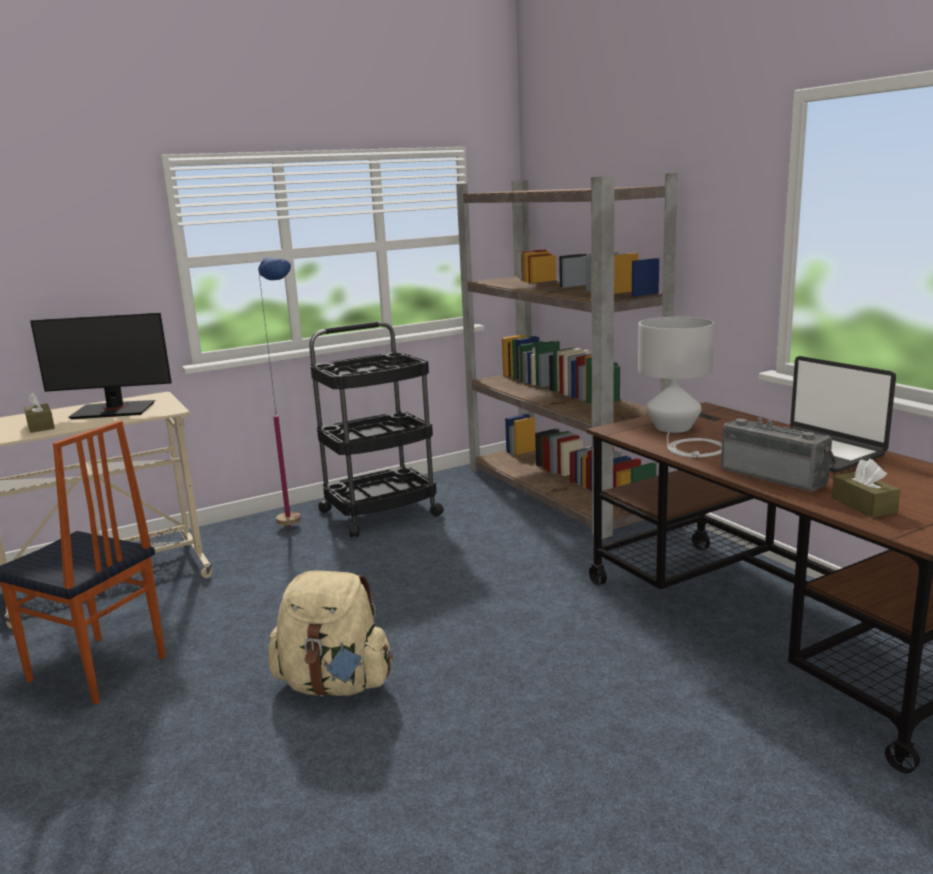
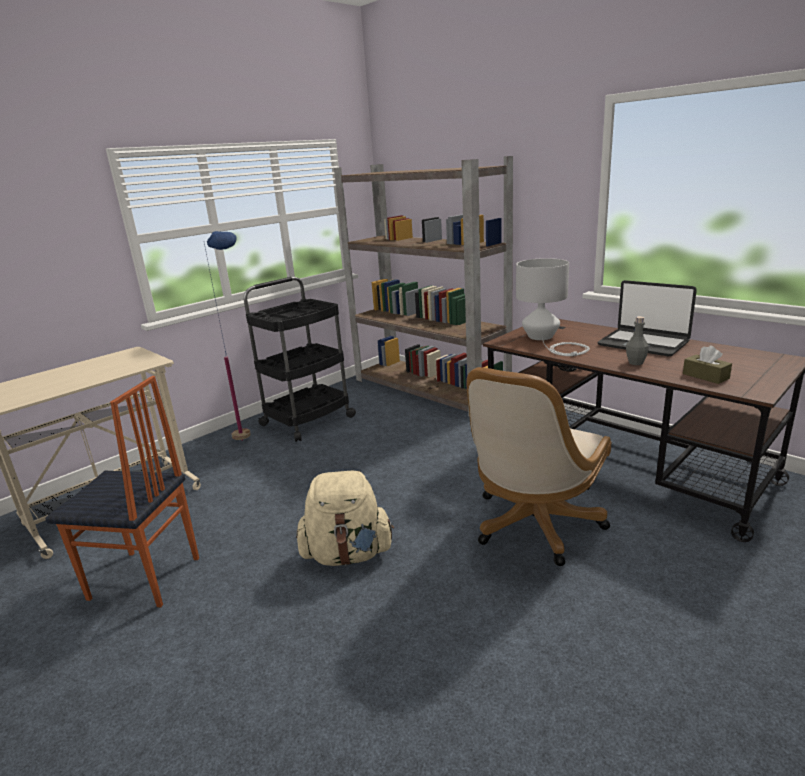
camera: 15 degrees left, 5 degrees up
brown tissue box [24,393,55,433] -> none
monitor [30,313,172,419] -> none
radio [721,418,837,492] -> grey bottle [626,316,649,365]
none -> office chair [467,367,611,566]

